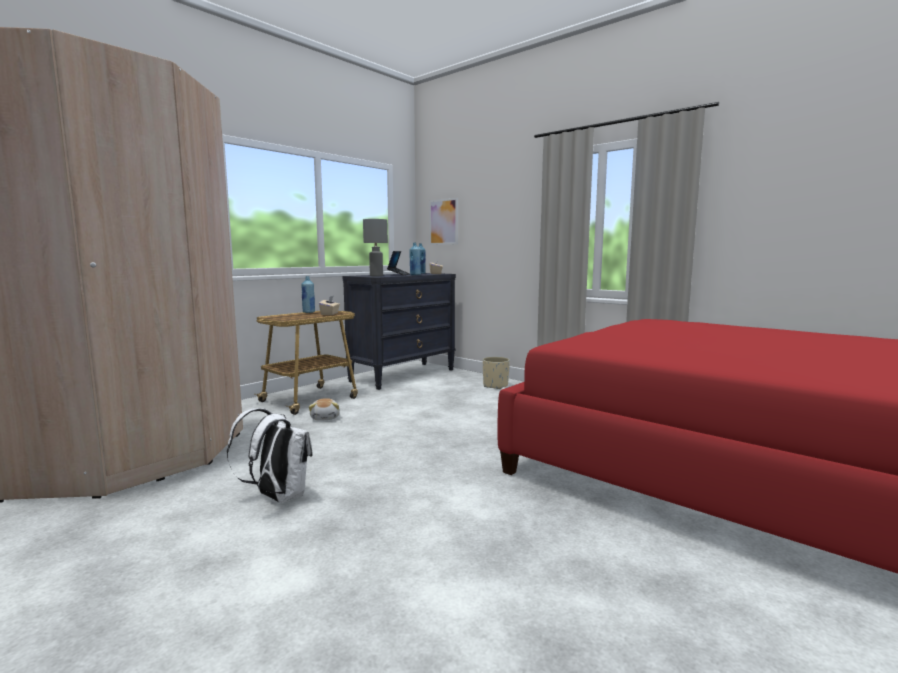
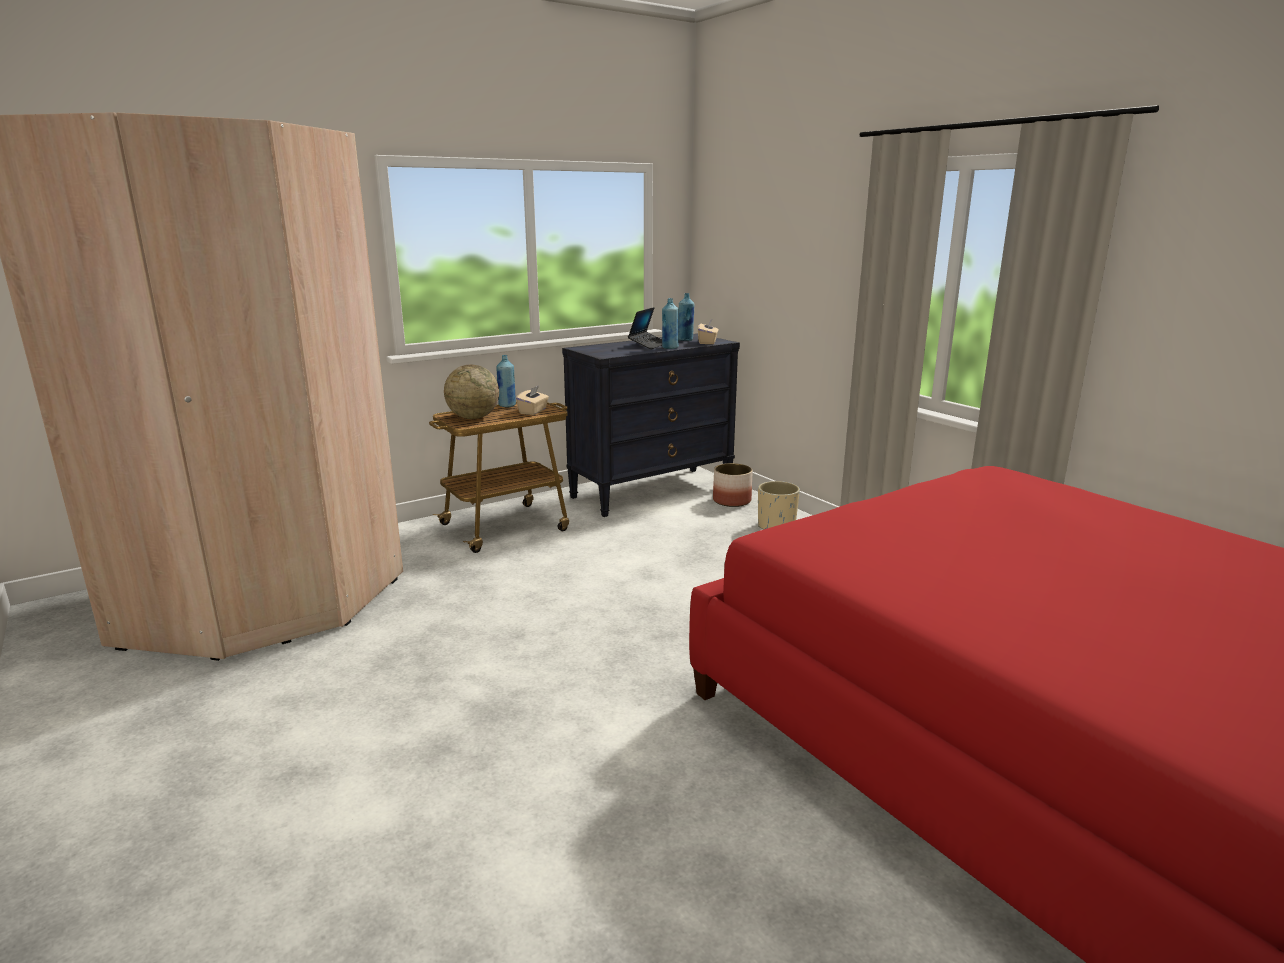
camera: 15 degrees right, 10 degrees up
white backpack [227,408,313,503] -> none
plush toy [309,398,340,421] -> none
grey table lamp [363,219,388,276] -> none
picture [429,198,458,245] -> none
none -> globe [444,365,499,419]
none -> planter [713,463,753,507]

